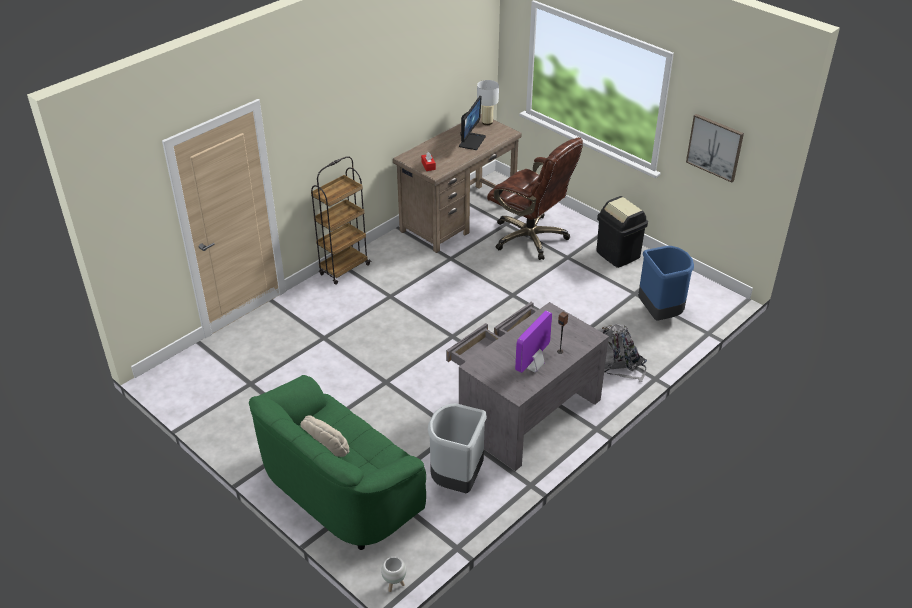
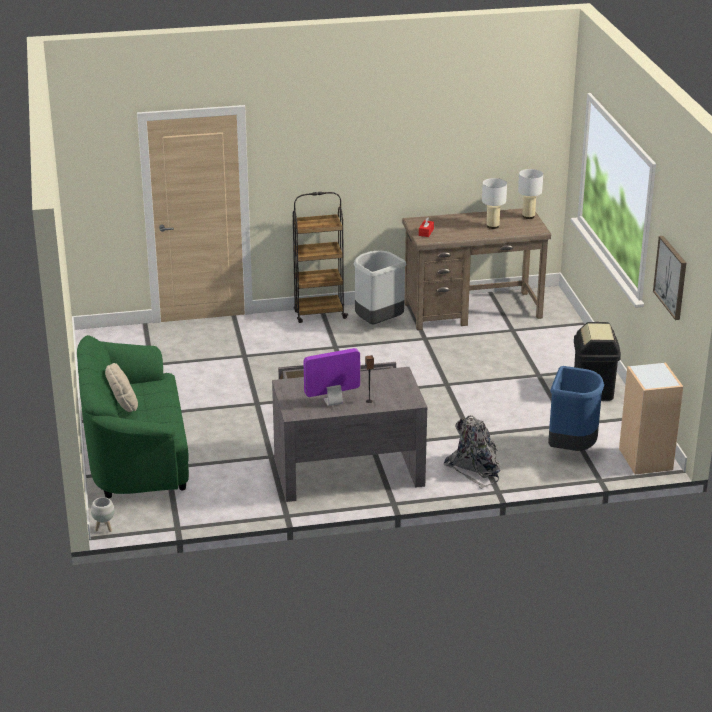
camera: 35 degrees right, 10 degrees down
grey trash can [428,404,487,493] -> grey trash can moved to [353,250,406,325]
monitor [459,96,486,150] -> white table lamp [482,178,507,229]
brown office chair [487,137,583,260] -> none
none -> bookcase [619,363,683,475]

